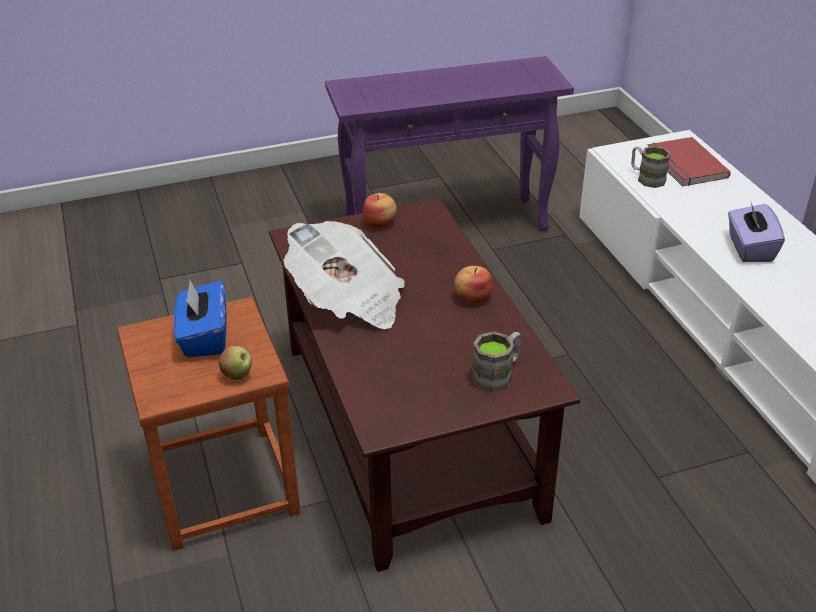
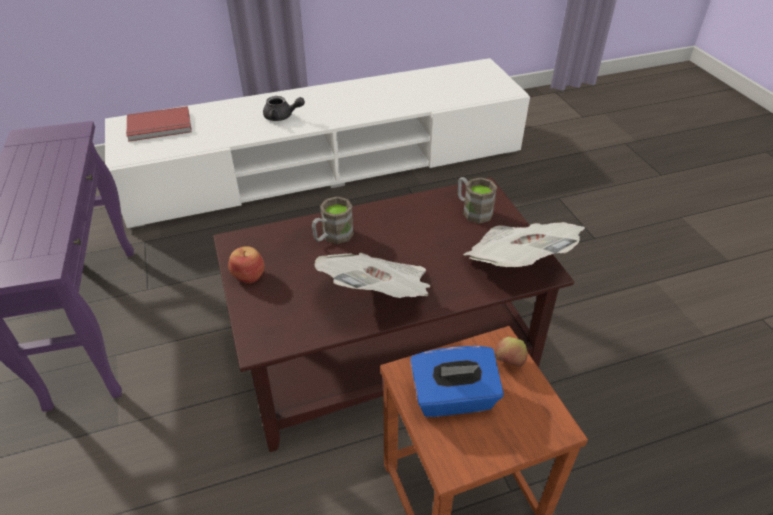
camera: 90 degrees left, 5 degrees up
apple [454,266,493,303] -> none
brown mug [631,146,671,188] -> brown mug moved to [312,196,354,244]
purple tissue box [728,203,785,262] -> grey teapot [263,96,305,121]
none -> newspaper [463,222,585,267]

